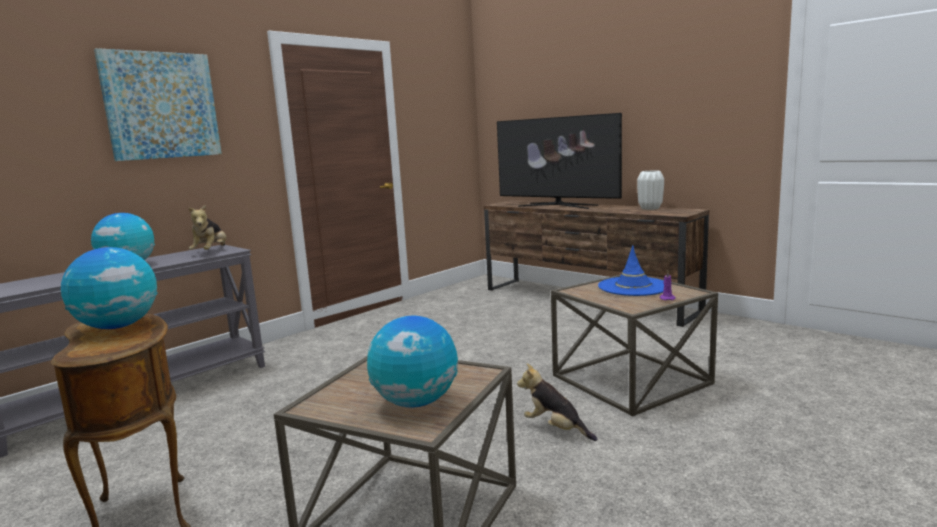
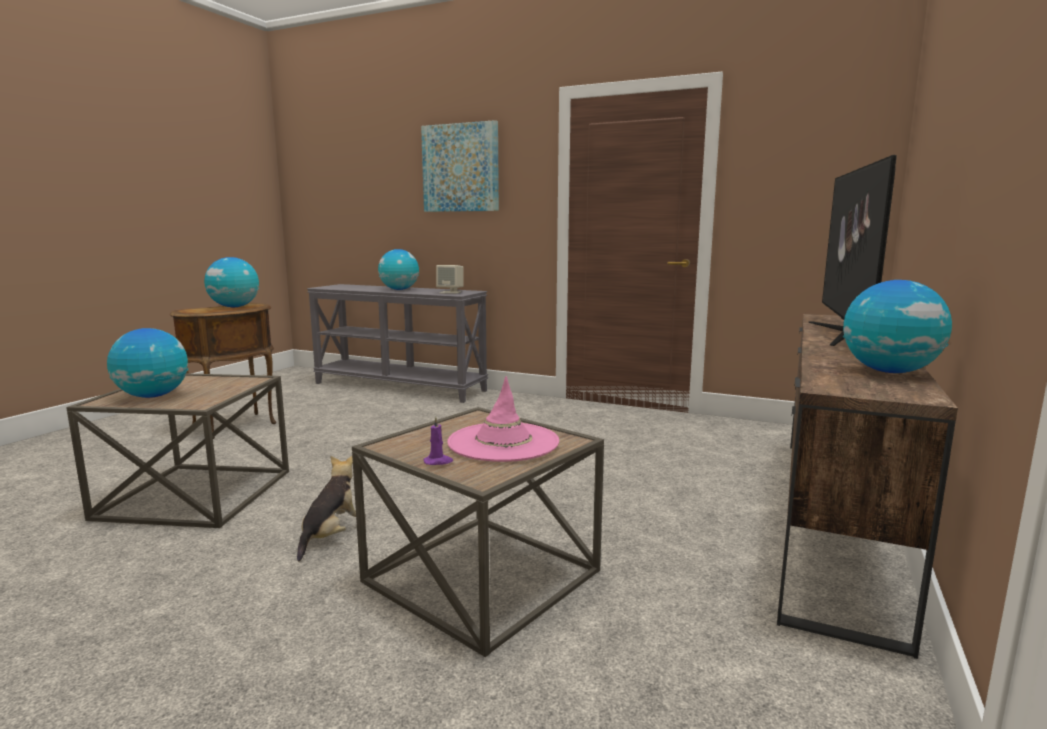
camera: 70 degrees right, 0 degrees up
plush toy [189,204,226,250] -> beige speaker [436,265,464,294]
blue hat [598,245,664,296] -> pink hat [447,376,559,462]
white vase [637,170,664,210] -> globe [843,280,952,373]

